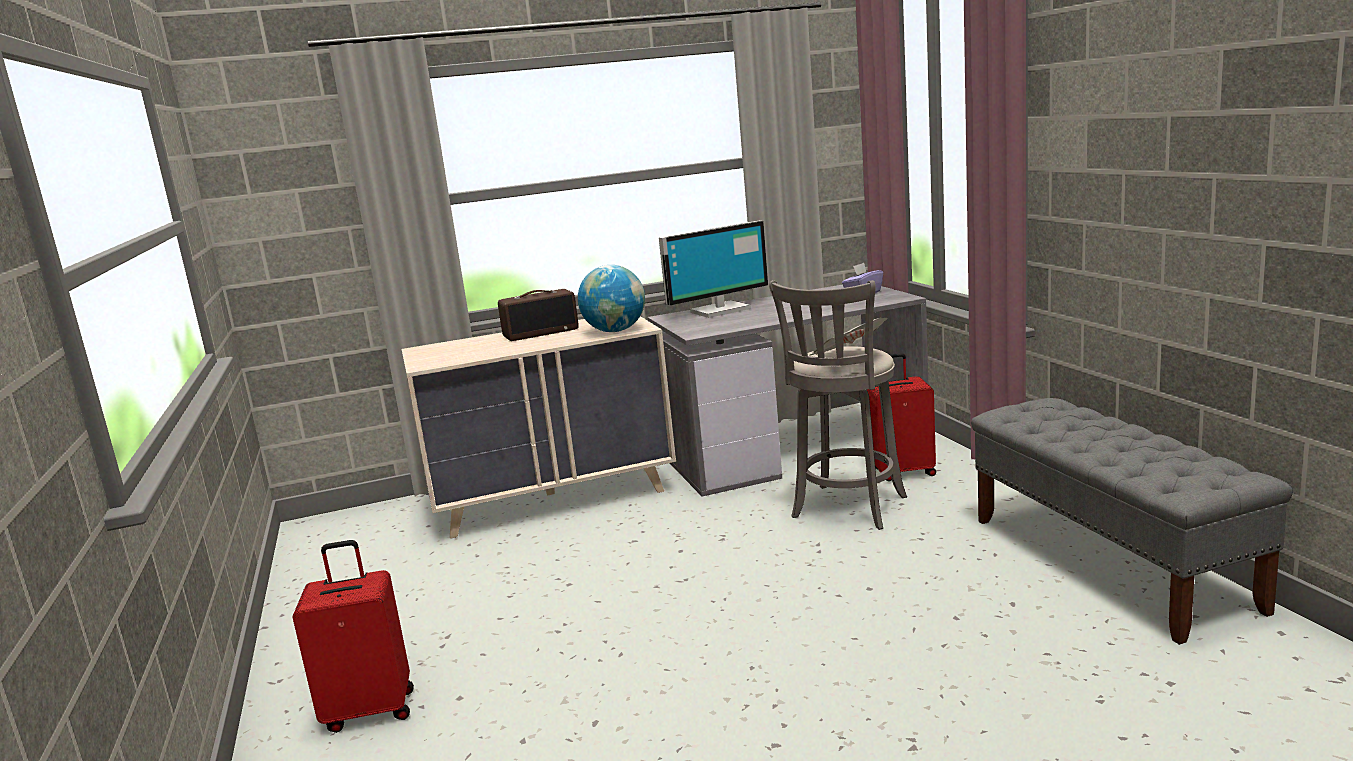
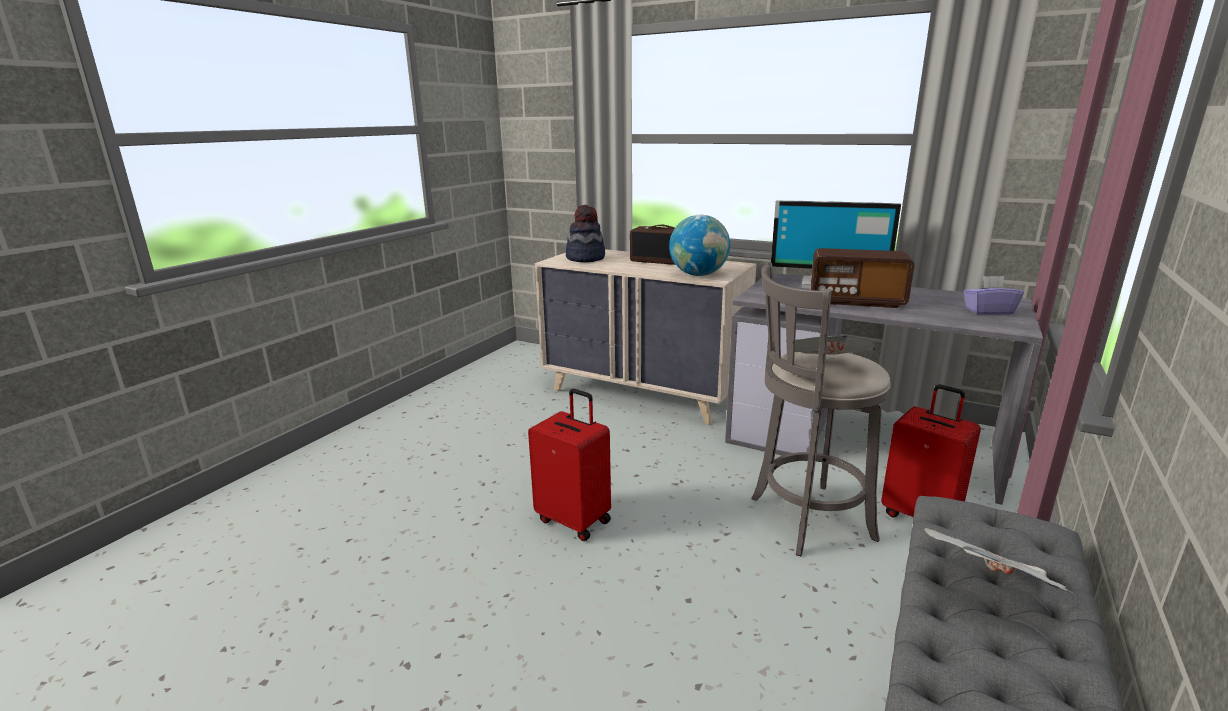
camera: 45 degrees right, 5 degrees up
red suitcase [293,540,414,733] -> red suitcase moved to [528,389,611,541]
none -> hat [566,205,605,262]
none -> radio [811,248,914,308]
none -> newspaper [924,528,1070,592]

